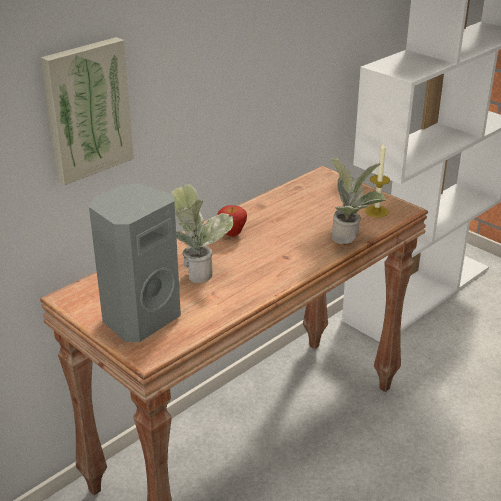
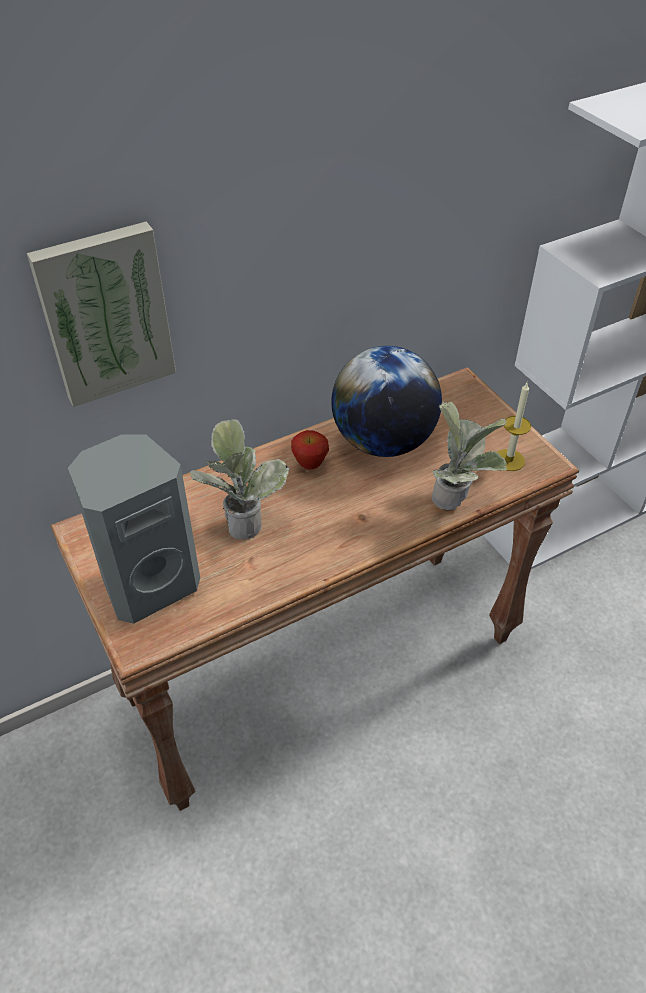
camera: 15 degrees right, 15 degrees up
none -> globe [331,346,442,457]

